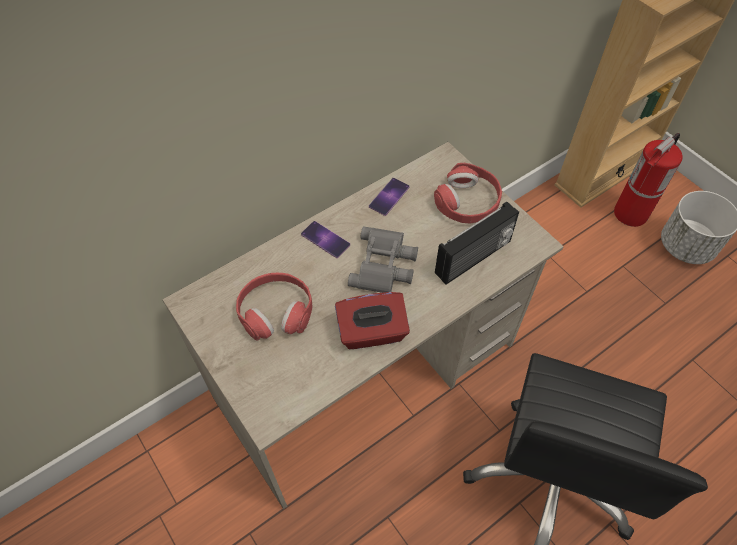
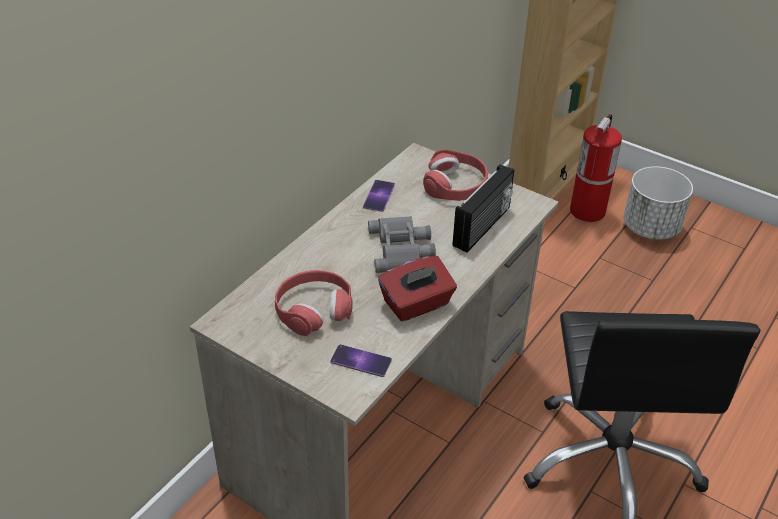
camera: 20 degrees left, 15 degrees down
phone [301,221,350,258] -> phone moved to [330,344,392,377]

